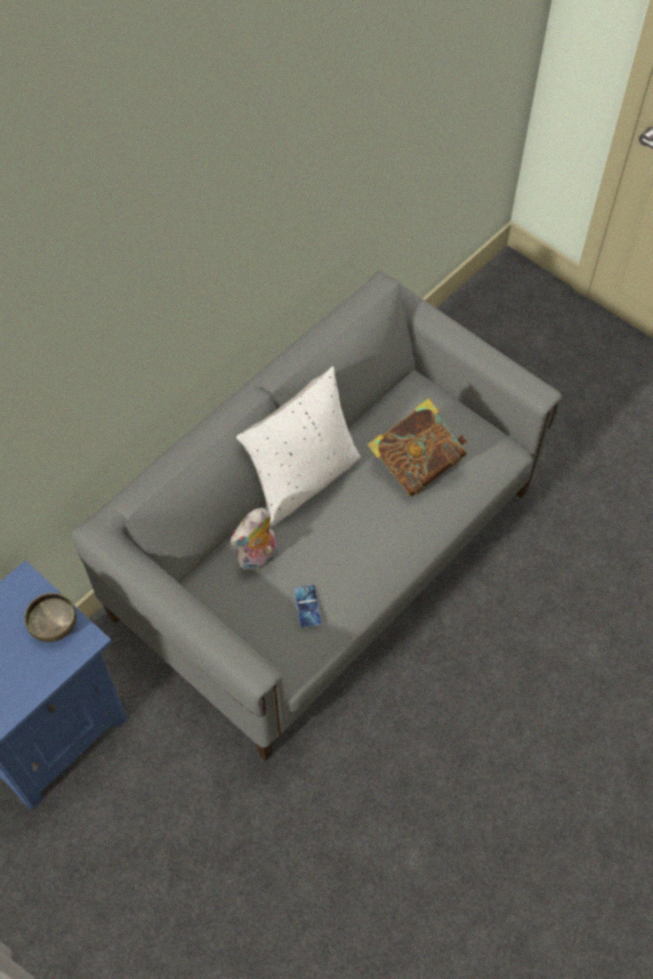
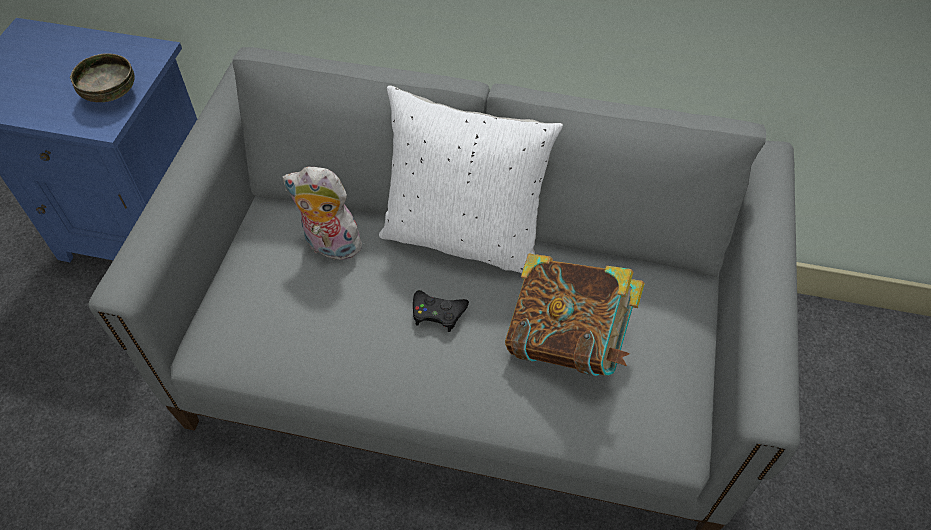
camera: 60 degrees right, 5 degrees down
phone [294,585,322,627] -> none
none -> black game controller [413,290,469,332]

